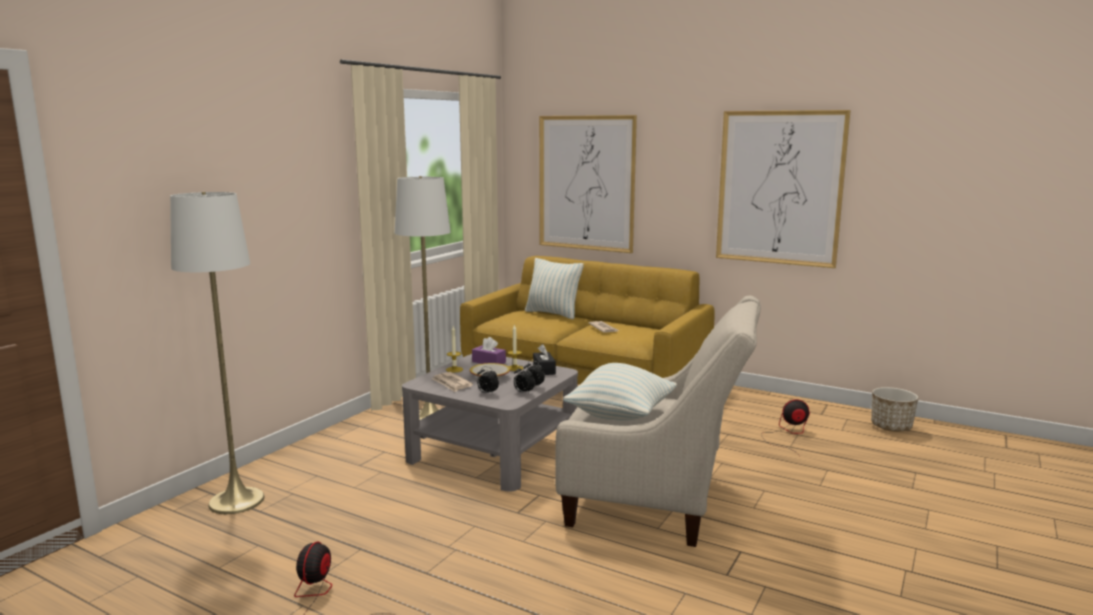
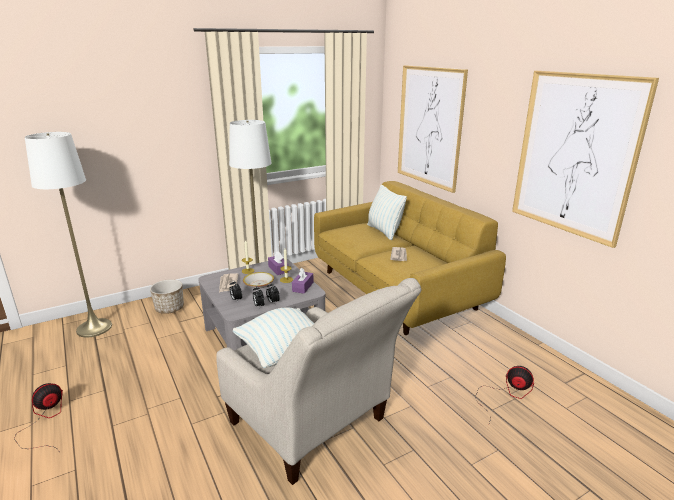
camera: 30 degrees right, 10 degrees up
black tissue box [533,344,556,375] -> purple tissue box [292,267,314,294]
planter [871,387,918,432] -> planter moved to [150,279,184,314]

